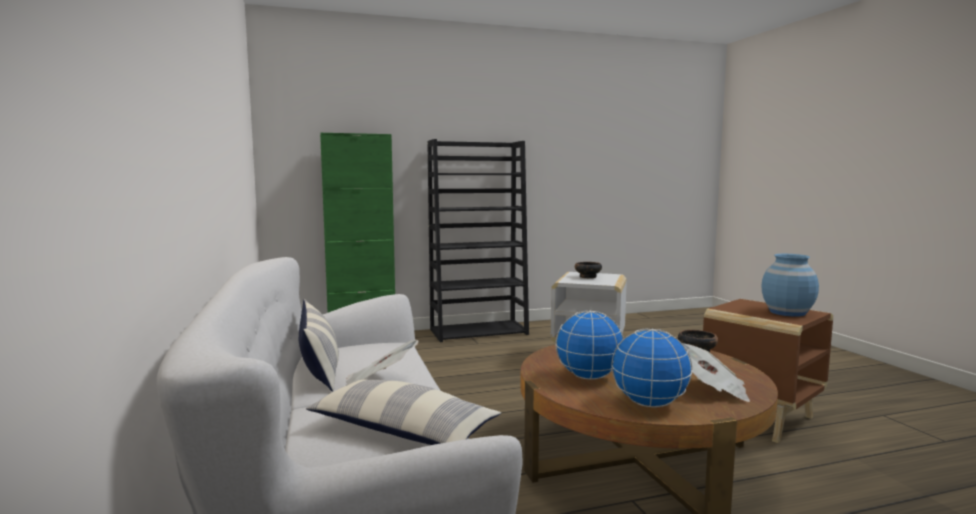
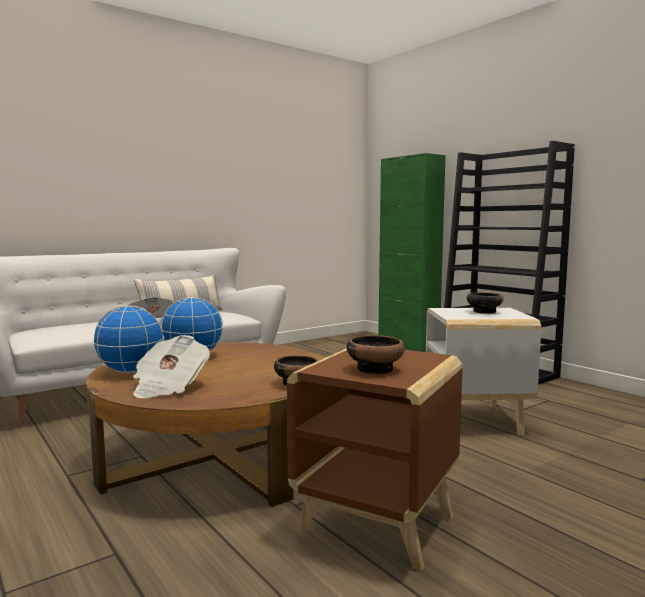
camera: 70 degrees right, 0 degrees up
pillow [306,380,501,445] -> none
blue vase [761,254,819,317] -> bowl [347,335,405,375]

